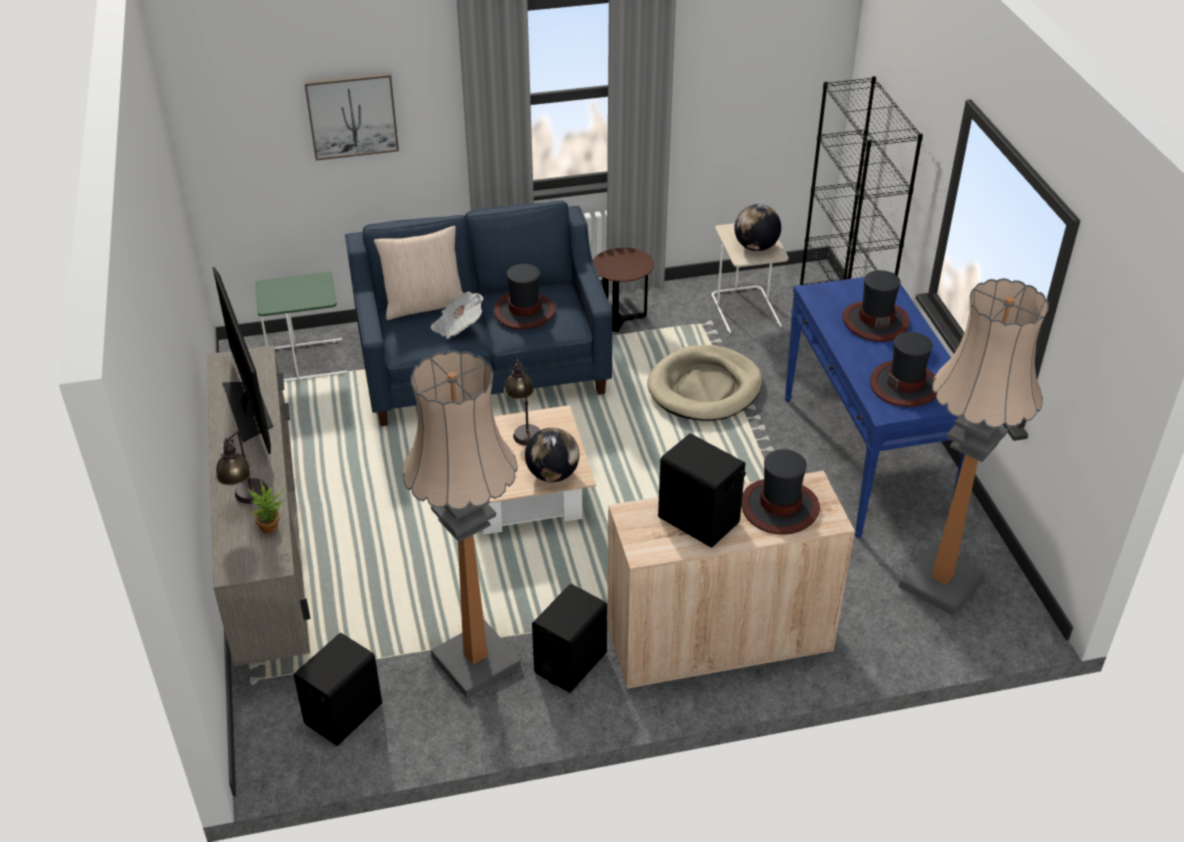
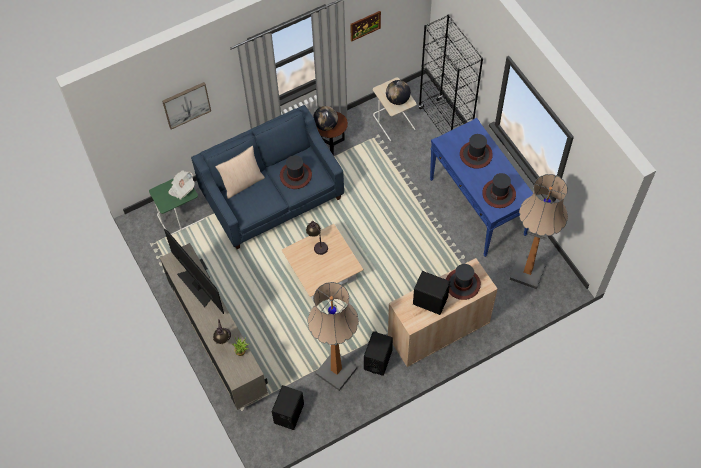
camera: 15 degrees left, 20 degrees up
newspaper [431,291,484,339] -> newspaper moved to [169,171,195,200]
globe [525,428,580,482] -> globe moved to [313,106,338,131]
beige dog bed [647,345,762,421] -> none
none -> picture [350,11,381,42]

